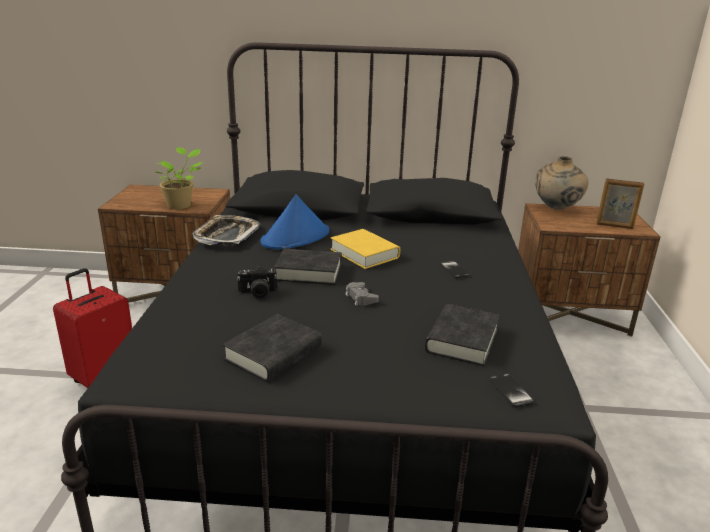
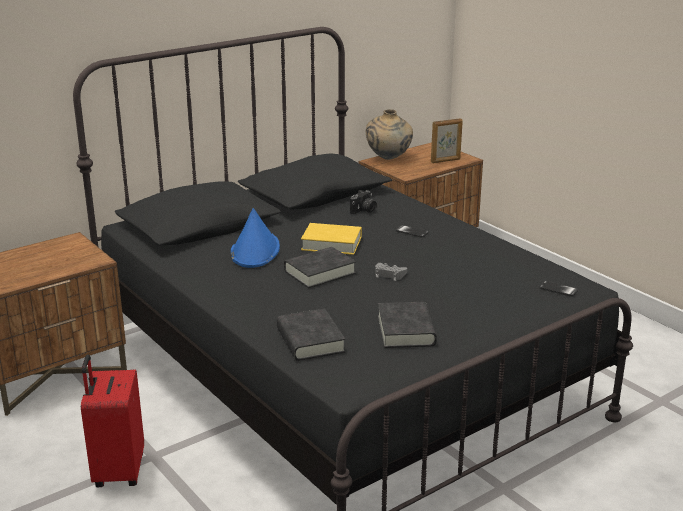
camera: 40 degrees left, 0 degrees up
potted plant [156,147,204,209] -> none
tray [192,215,260,245] -> none
camera [237,266,277,299] -> camera moved to [350,190,377,214]
black book [425,304,500,366] -> black book moved to [277,308,345,361]

